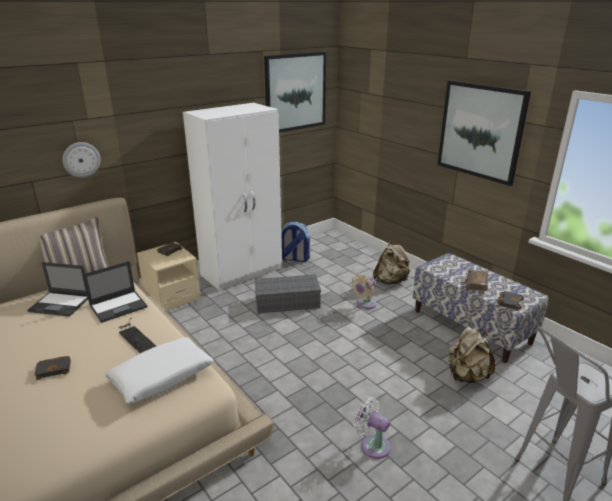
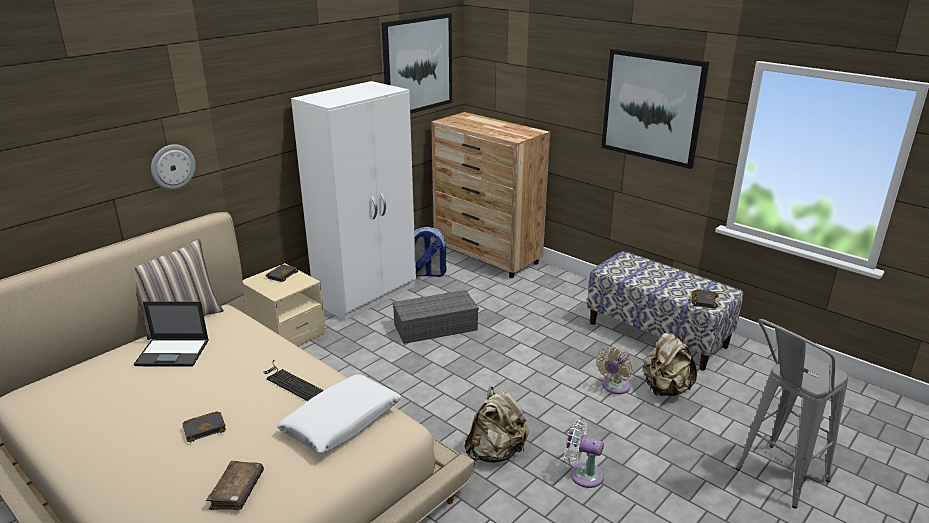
camera: 10 degrees left, 0 degrees up
laptop [83,261,147,323] -> none
beige fan [351,274,377,309] -> beige fan moved to [596,347,633,394]
beige backpack [373,240,411,285] -> beige backpack moved to [464,387,529,463]
brown book [466,270,488,291] -> brown book moved to [206,461,264,510]
none -> brown dresser [431,112,550,278]

